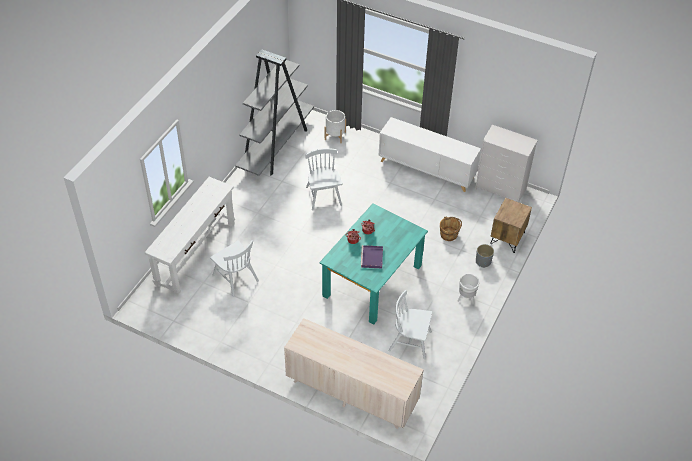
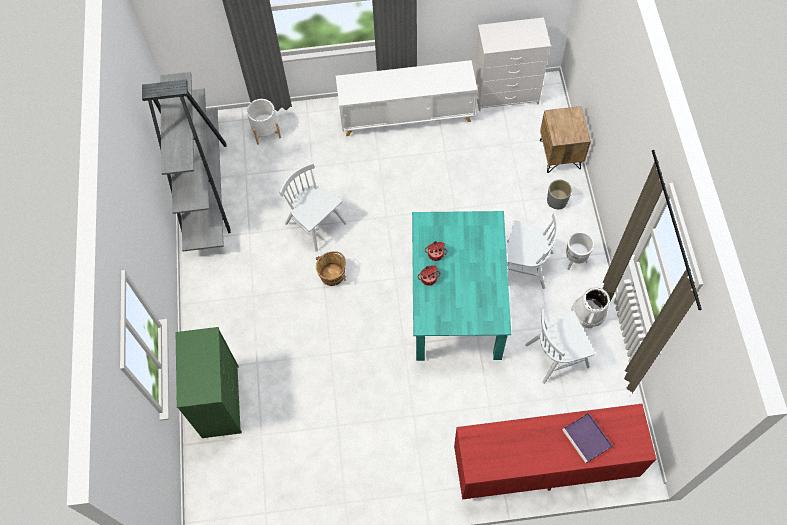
camera: 30 degrees left, 15 degrees up
white console table [144,177,235,295] -> green dresser [176,327,242,438]
white chair [210,240,259,297] -> white chair moved to [506,212,559,289]
beige dresser [284,318,424,429] -> red dresser [454,404,656,499]
purple tray [361,245,383,269] -> purple tray moved to [562,413,613,463]
brown bucket [440,216,462,241] -> brown bucket moved to [316,251,346,286]
none -> white bucket [571,287,610,328]

